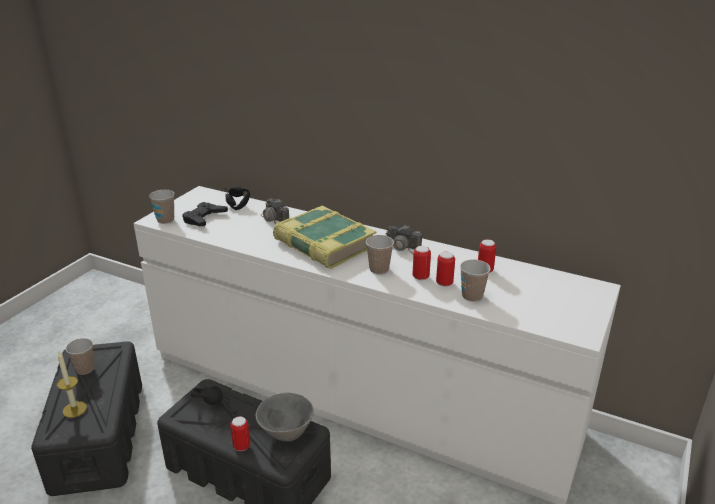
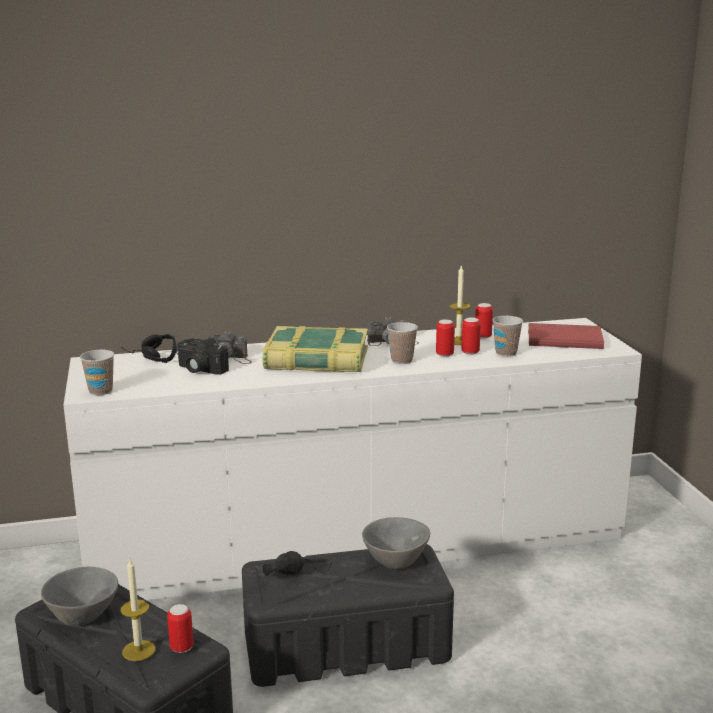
camera: 40 degrees left, 10 degrees down
cup [66,338,94,375] -> grey bowl [41,567,118,626]
black game controller [182,202,228,226] -> none
can [230,416,250,451] -> can moved to [167,604,194,653]
none -> camera [176,338,229,375]
none -> candle [450,265,470,345]
none -> red book [528,323,604,349]

